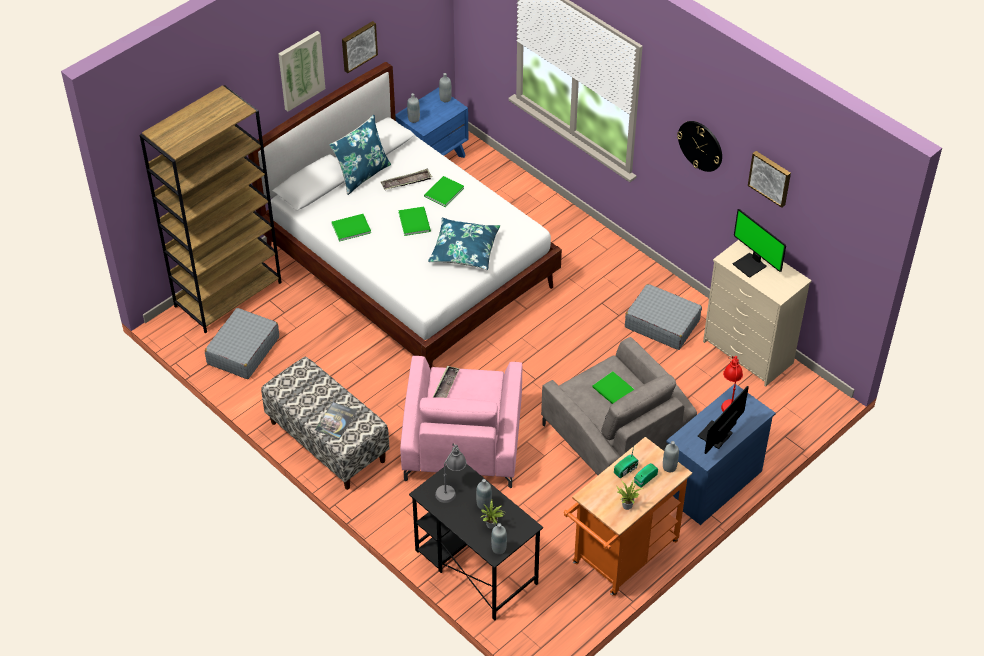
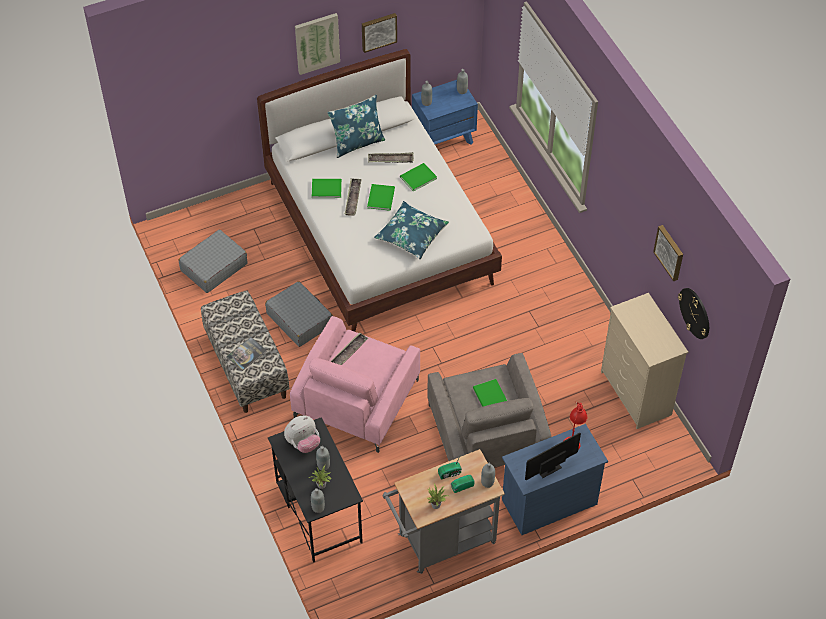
camera: 20 degrees right, 5 degrees up
brown bookcase [140,85,282,333] -> none
grey table lamp [435,443,467,503] -> plush toy [284,416,320,453]
orange cart [564,437,692,596] -> grey cart [383,449,505,574]
grey suitcase [625,284,702,350] -> grey suitcase moved to [265,281,333,347]
wall clock [677,121,722,172] -> wall clock moved to [678,288,709,339]
monitor [733,209,786,278] -> none
none -> tray [345,179,362,216]

